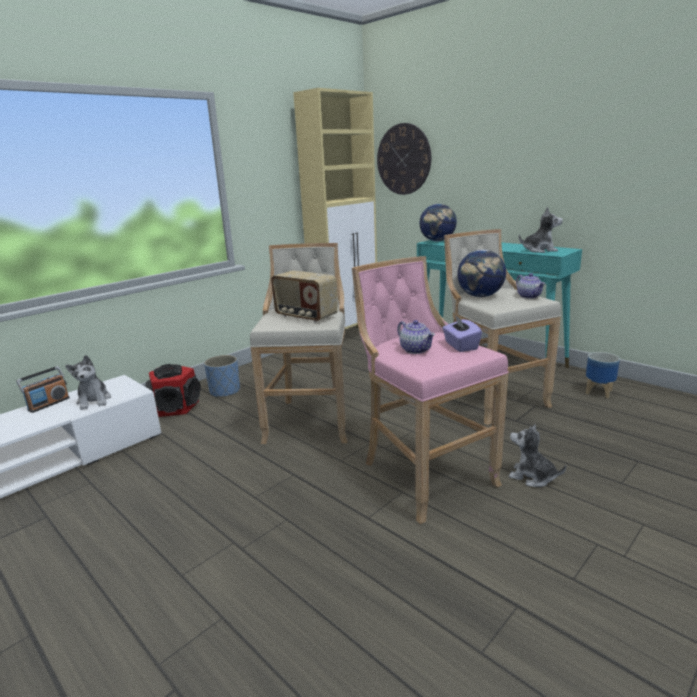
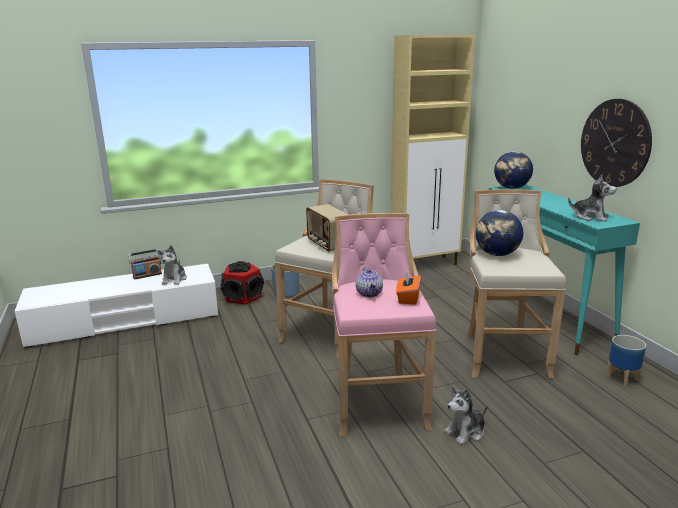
camera: 25 degrees right, 0 degrees up
wall clock [377,123,431,195] -> wall clock moved to [581,99,652,187]
purple tissue box [442,315,482,352] -> orange tissue box [396,271,421,305]
plush toy [509,424,566,487] -> plush toy turned 90 degrees counterclockwise [444,386,487,445]
teapot [516,273,545,299] -> none

